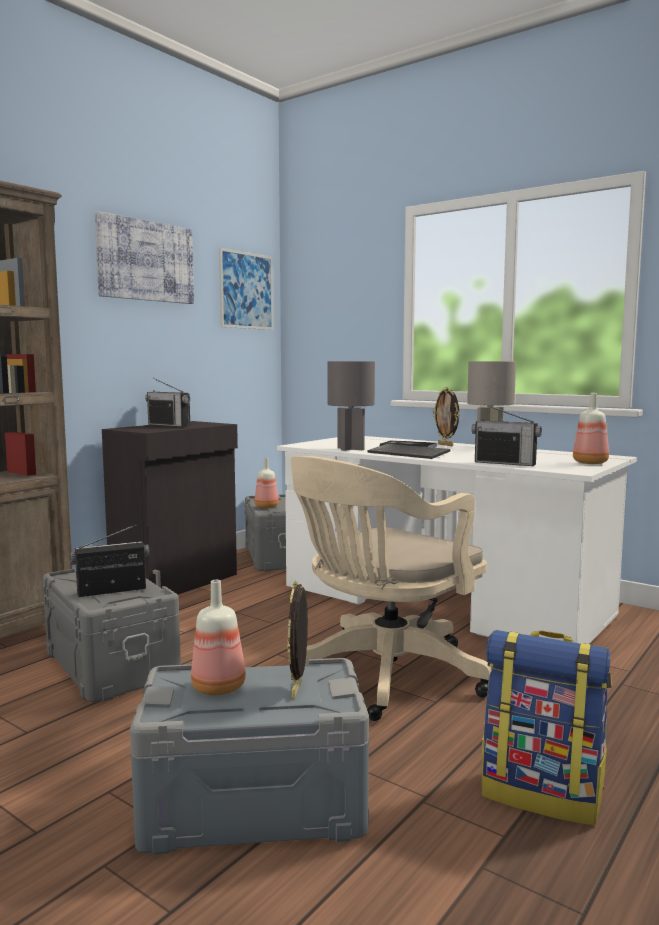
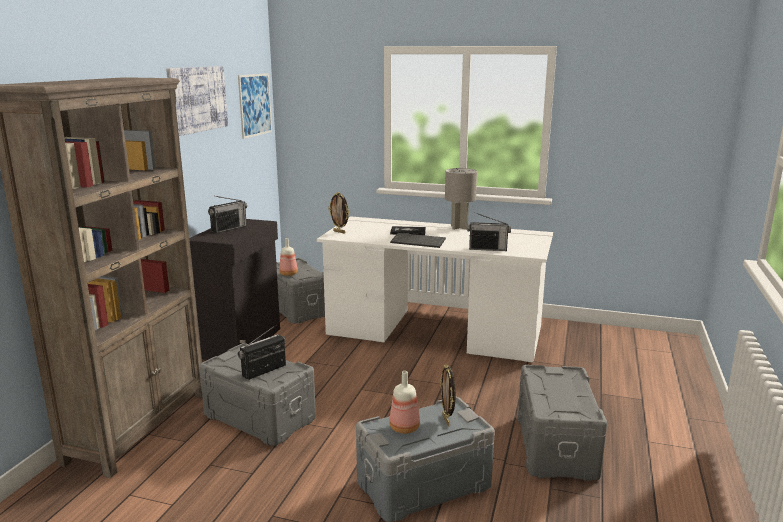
camera: 20 degrees left, 10 degrees up
radio [145,378,190,427] -> radio turned 60 degrees counterclockwise [208,196,247,233]
beige office chair [291,456,491,721] -> none
grey table lamp [328,361,375,451] -> none
picture frame [433,387,459,446] -> picture frame moved to [328,192,349,234]
backpack [482,630,612,825] -> grey storage box [517,365,607,481]
bottle [573,393,609,464] -> none

